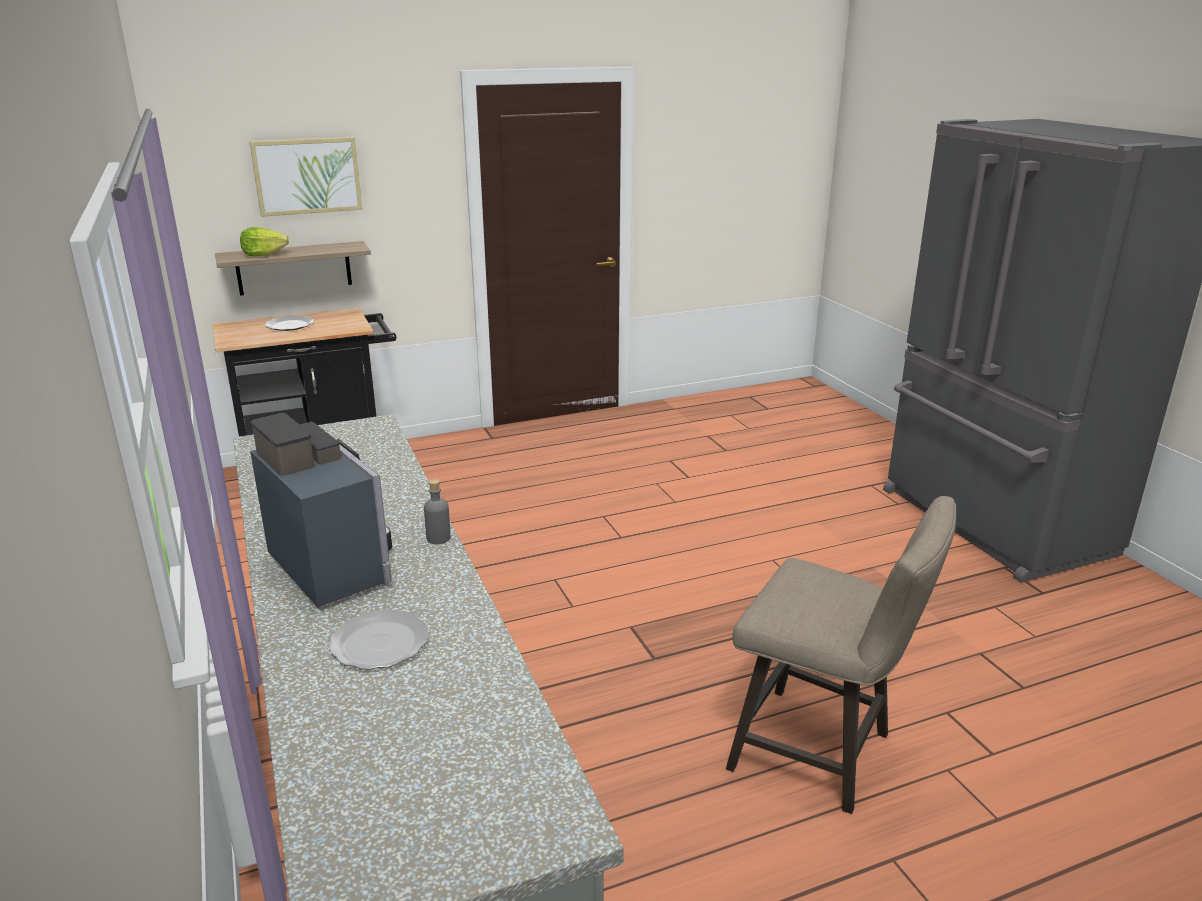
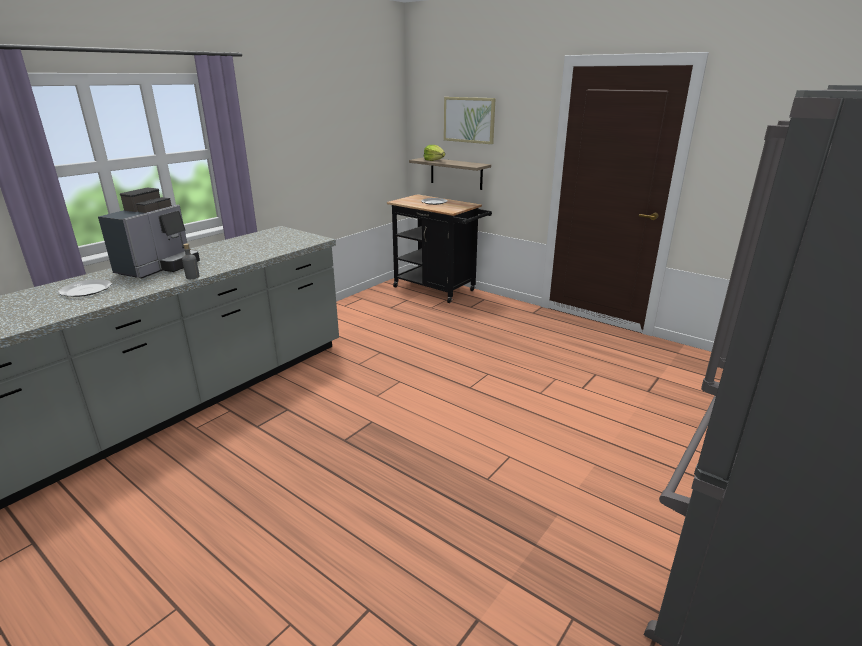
camera: 60 degrees right, 0 degrees up
beige stool [726,496,956,814] -> none

